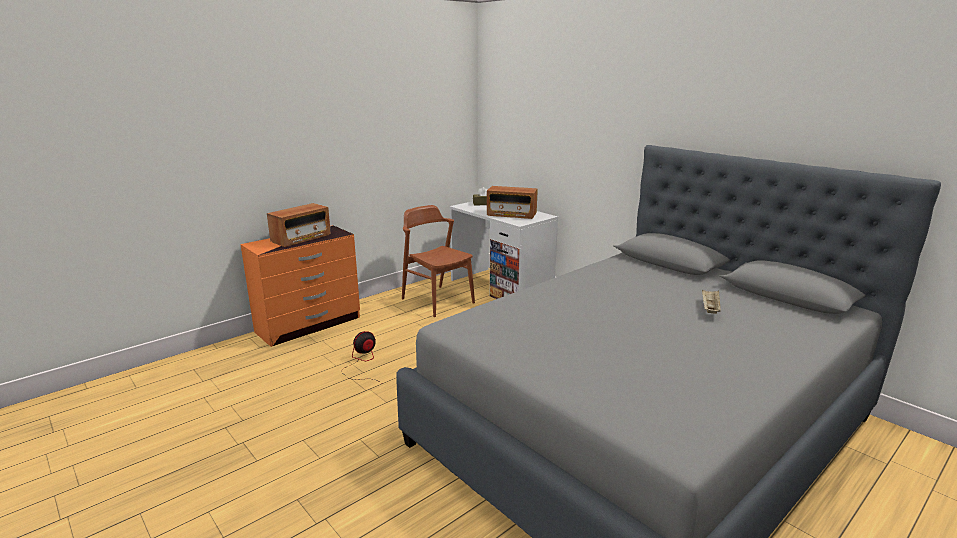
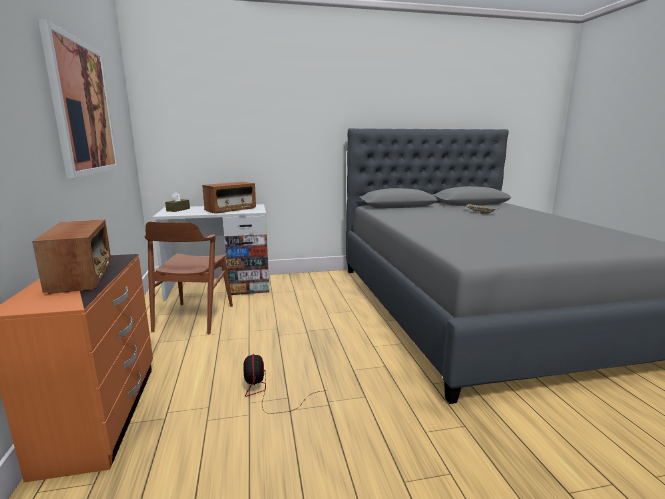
camera: 60 degrees left, 5 degrees down
brown chair [402,205,475,317] -> brown chair turned 75 degrees counterclockwise [144,222,233,334]
none -> picture [38,19,119,178]

